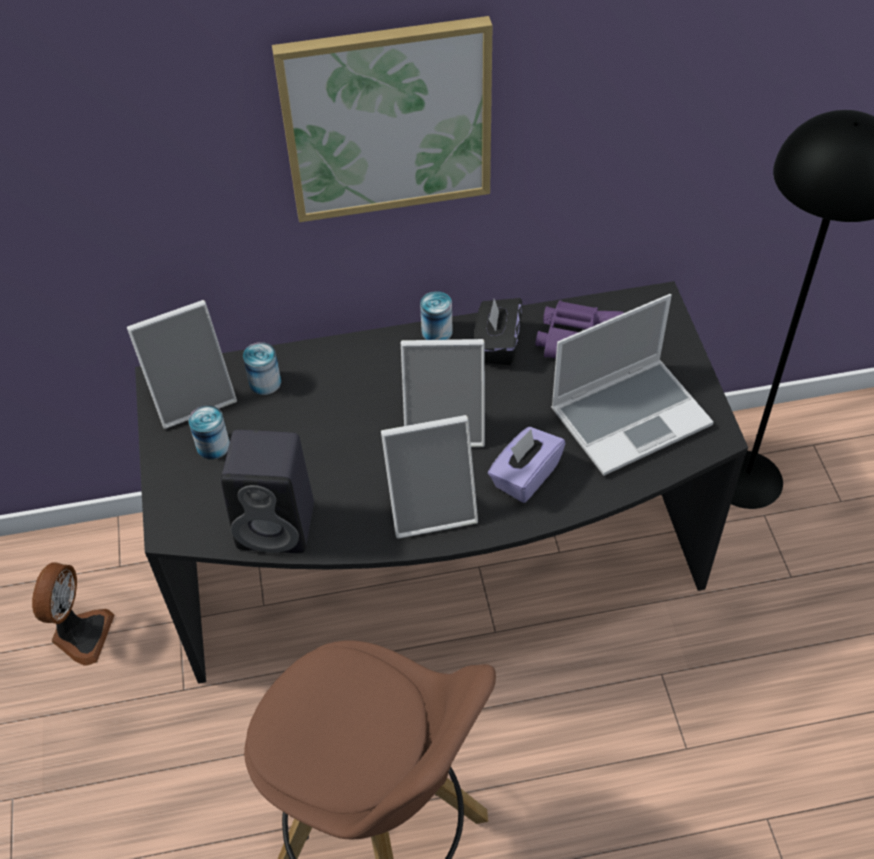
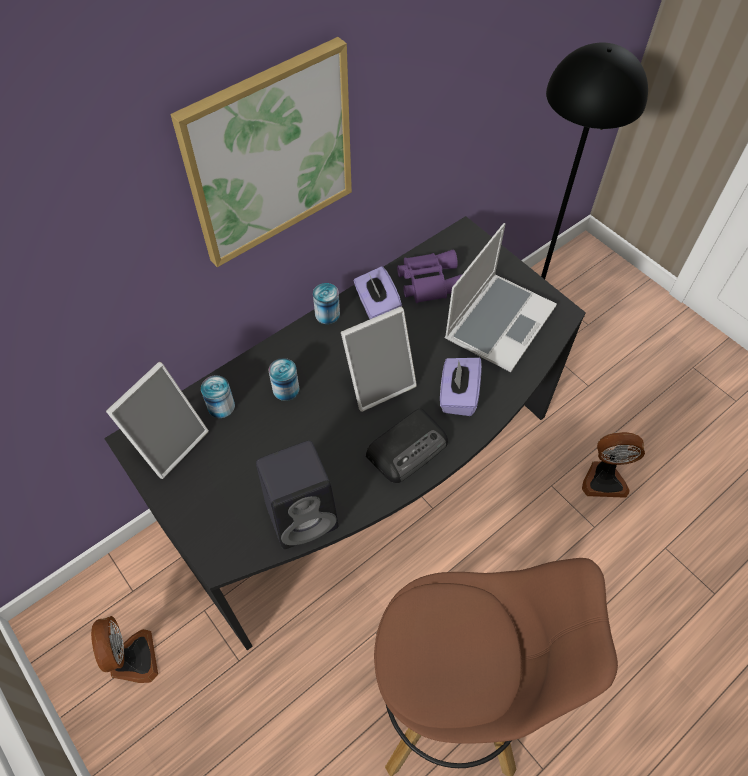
camera: 30 degrees left, 5 degrees up
can [188,405,230,460] -> can moved to [269,358,299,401]
picture frame [381,415,478,539] -> radio [366,409,448,483]
black tissue box [474,298,522,365] -> purple tissue box [354,266,402,319]
none -> fan [582,432,645,498]

